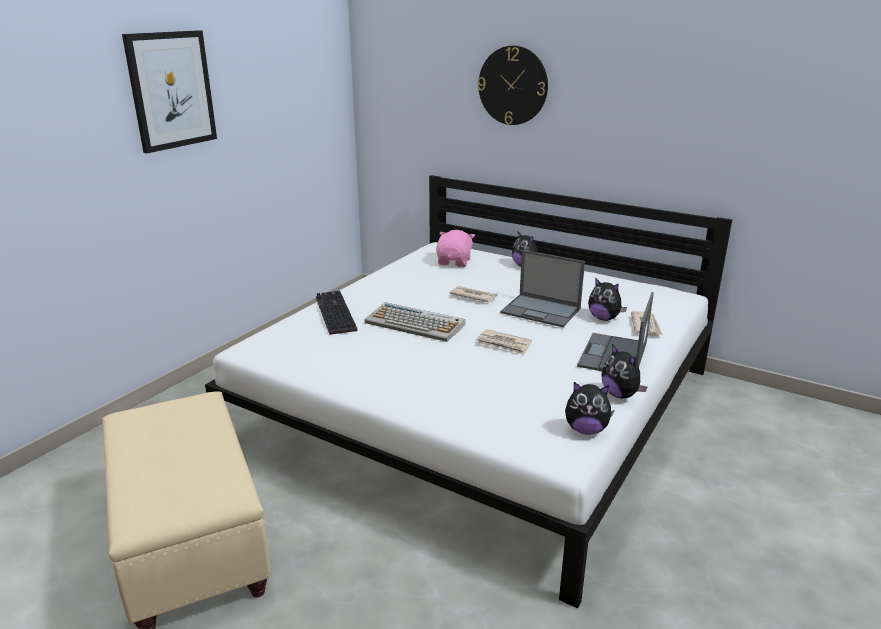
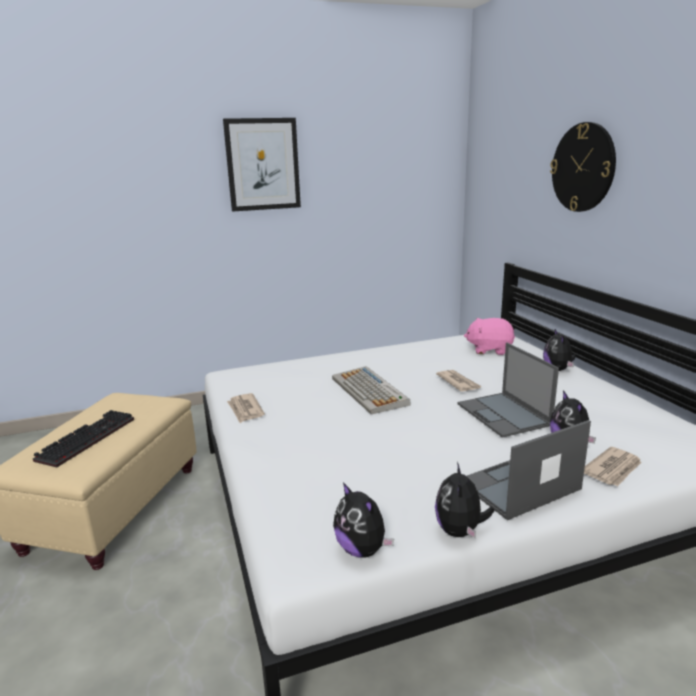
camera: 40 degrees right, 5 degrees down
keyboard [316,291,357,335] -> keyboard moved to [33,410,134,467]
pink plush toy [436,230,475,267] -> pink plush toy turned 135 degrees counterclockwise [464,318,515,355]
newspaper [476,329,532,355] -> newspaper moved to [227,393,265,423]

